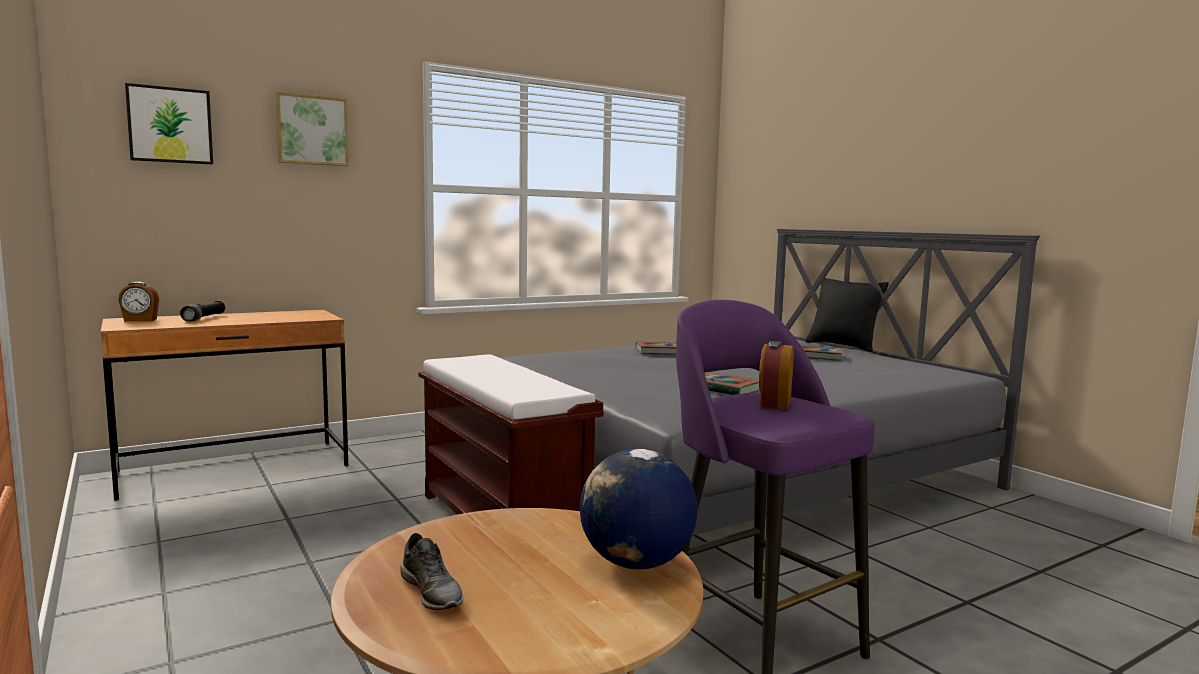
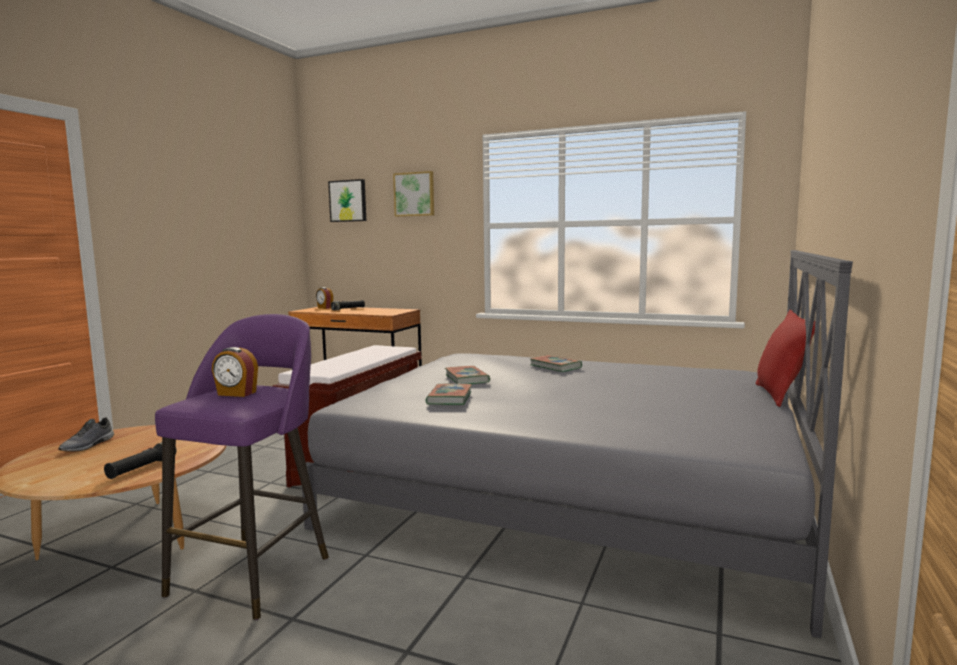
camera: 55 degrees right, 0 degrees up
globe [580,449,697,569] -> black flashlight [104,442,176,479]
alarm clock [759,341,794,410] -> alarm clock turned 150 degrees counterclockwise [212,347,258,397]
book [802,346,842,361] -> book moved to [445,366,490,384]
black pillow [805,277,889,352] -> red pillow [755,310,815,407]

